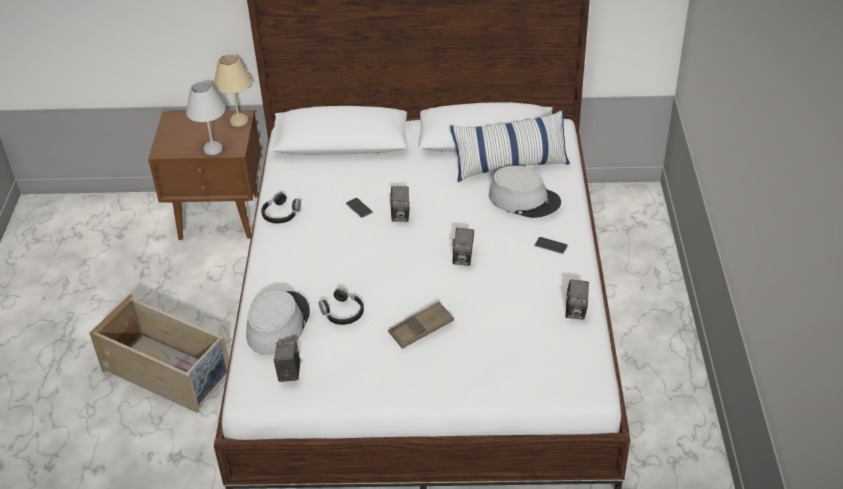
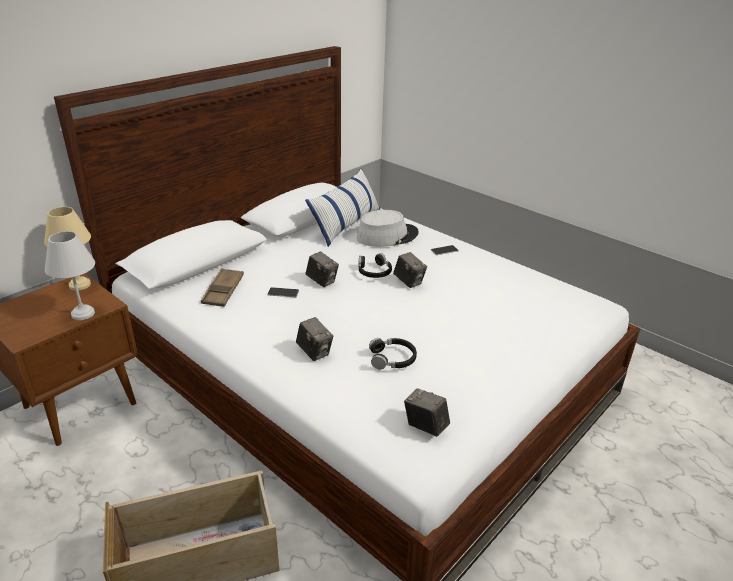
camera: 50 degrees left, 10 degrees down
grey hat [246,290,310,355] -> none
black headphones [261,192,301,223] -> black headphones moved to [358,253,392,278]
brown tray [388,301,454,349] -> brown tray moved to [201,268,244,307]
camera [566,280,589,320] -> camera moved to [296,317,333,361]

